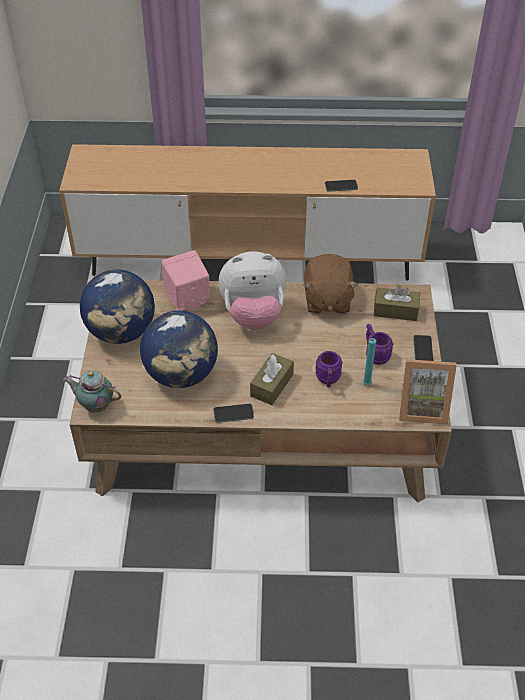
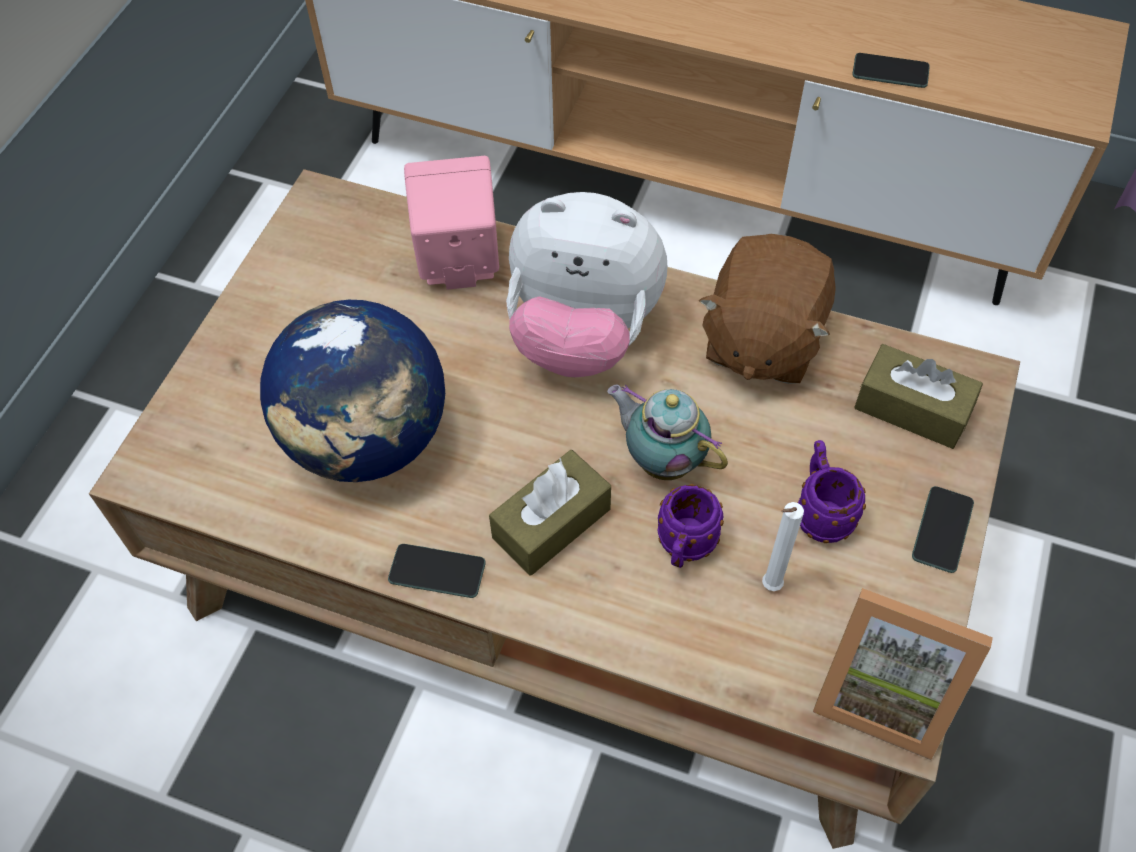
camera: 20 degrees right, 10 degrees up
teapot [63,370,121,413] -> teapot moved to [607,385,728,480]
globe [80,270,155,344] -> none
turquoise candle [363,338,376,385] -> white candle [762,502,804,591]

